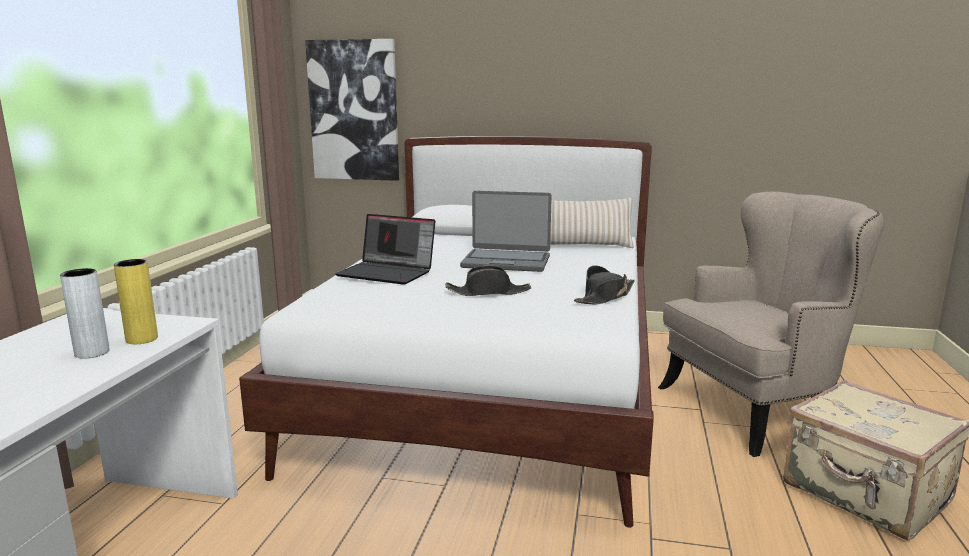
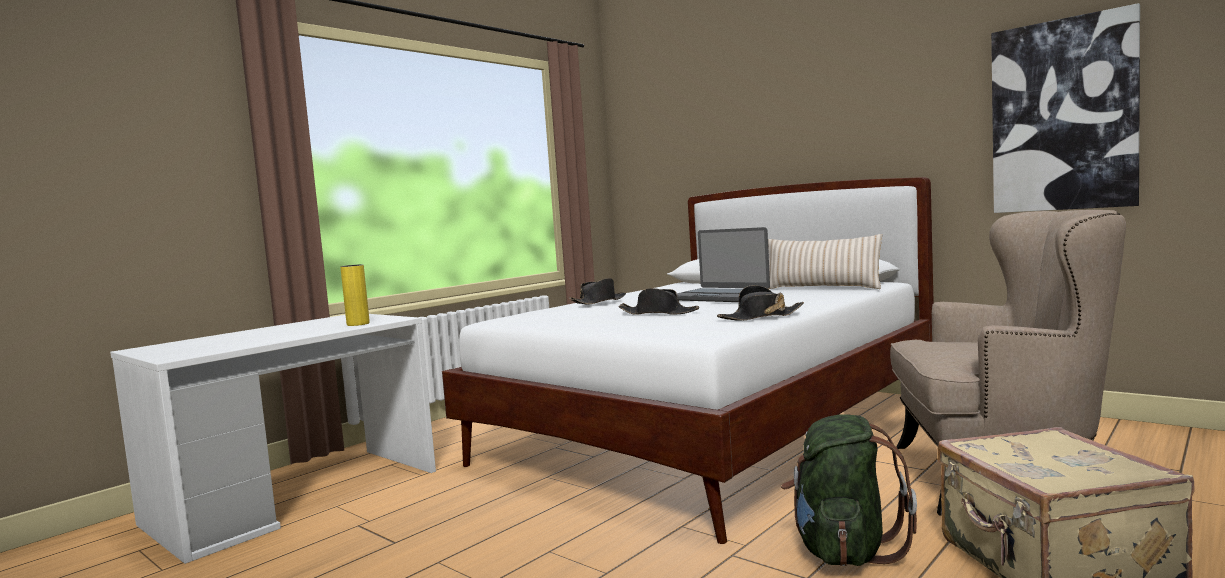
camera: 30 degrees right, 10 degrees down
grey vase [60,268,110,359] -> none
picture [305,39,399,181] -> picture moved to [991,3,1140,213]
laptop [335,214,435,285] -> black hat [569,278,626,305]
none -> green backpack [781,414,917,566]

